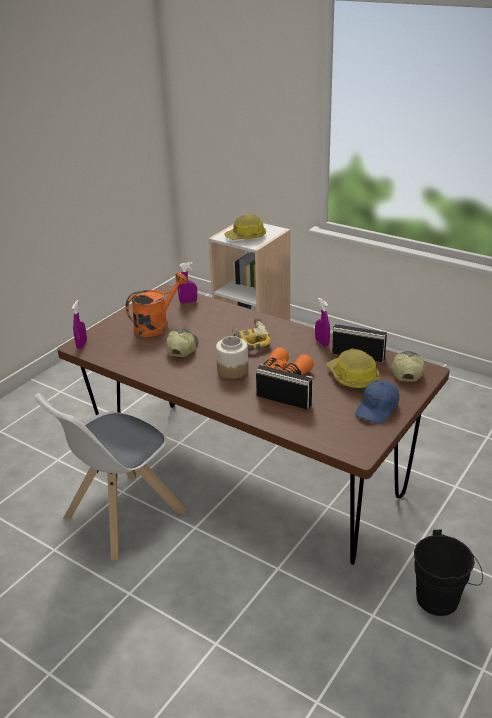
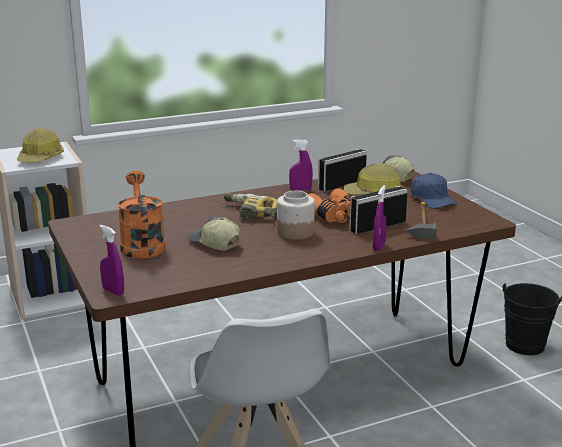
camera: 60 degrees left, 10 degrees down
purple spray bottle [178,262,197,303] -> purple spray bottle moved to [373,185,386,251]
none -> hammer [405,202,437,240]

